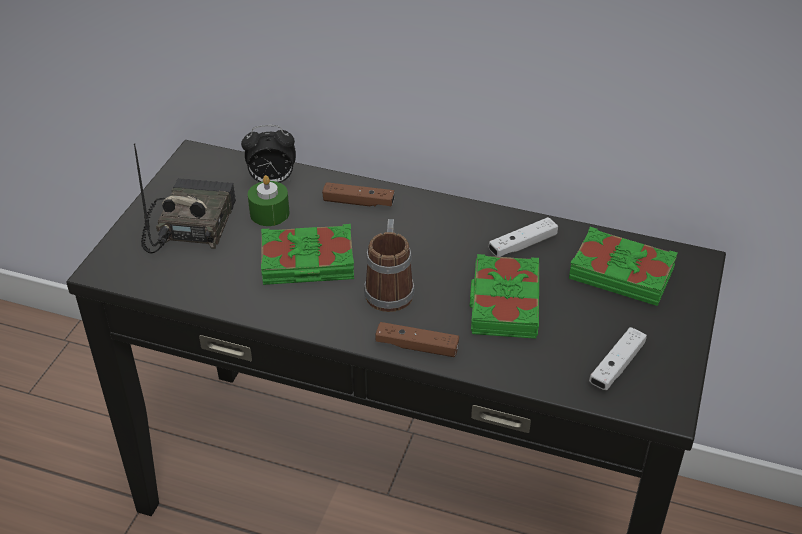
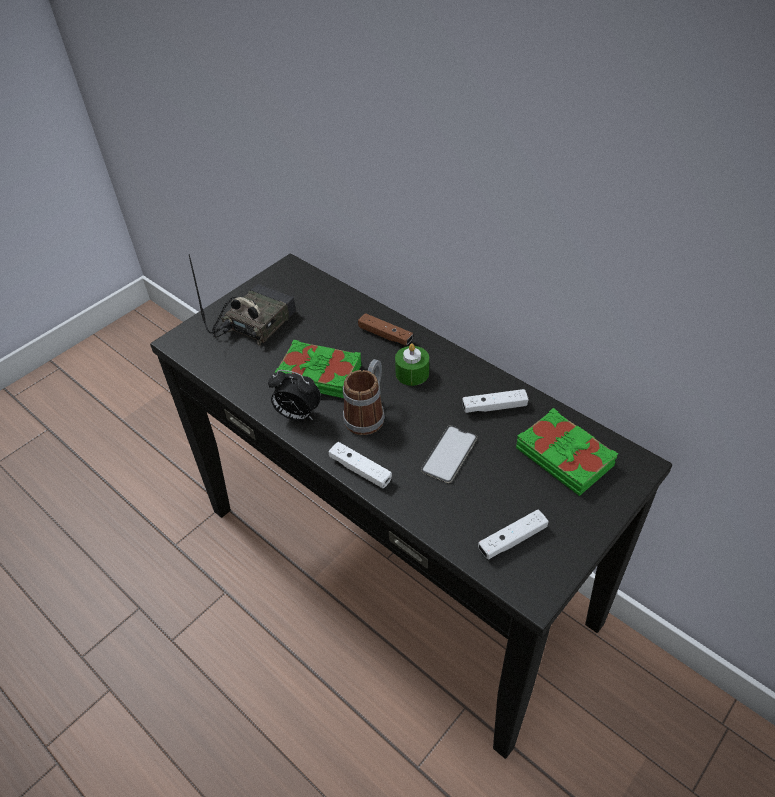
camera: 25 degrees right, 5 degrees up
alarm clock [241,125,296,184] -> alarm clock moved to [268,370,321,421]
green candle [248,175,290,226] -> green candle moved to [395,343,429,386]
brown game controller [375,322,459,357] -> white game controller [329,442,392,488]
green book [470,254,539,339] -> phone [421,425,477,483]

